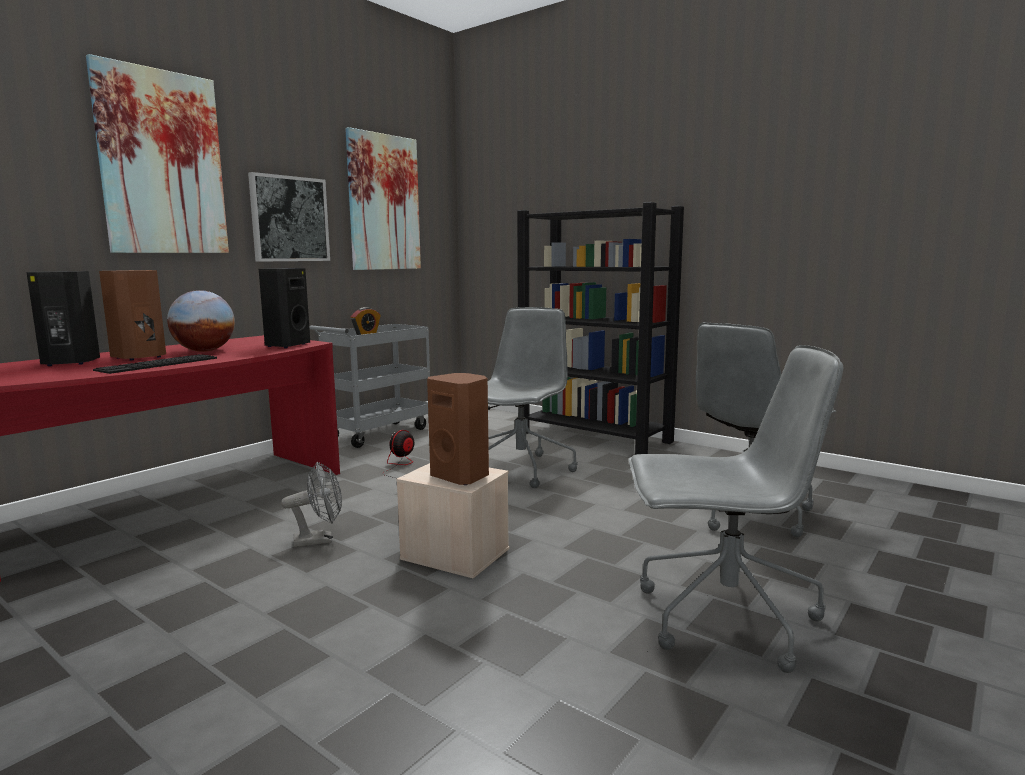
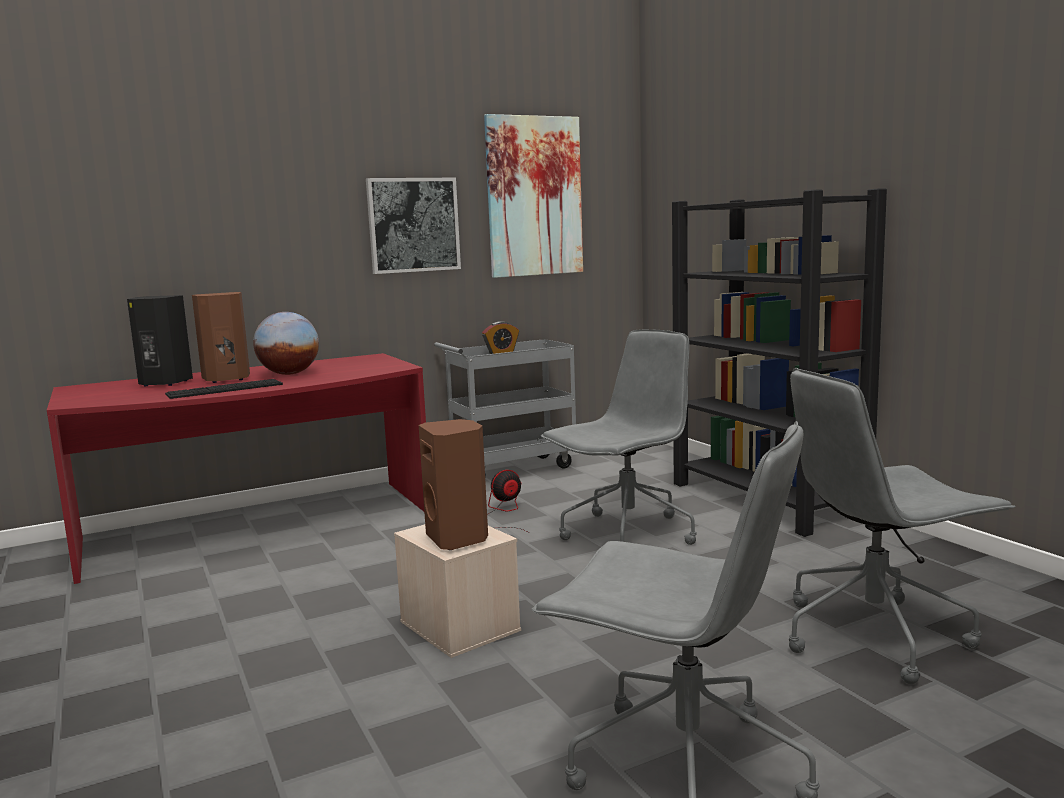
camera: 25 degrees right, 0 degrees up
picture [86,54,229,253] -> none
black speaker [259,268,310,348] -> none
grey fan [281,462,342,547] -> none

